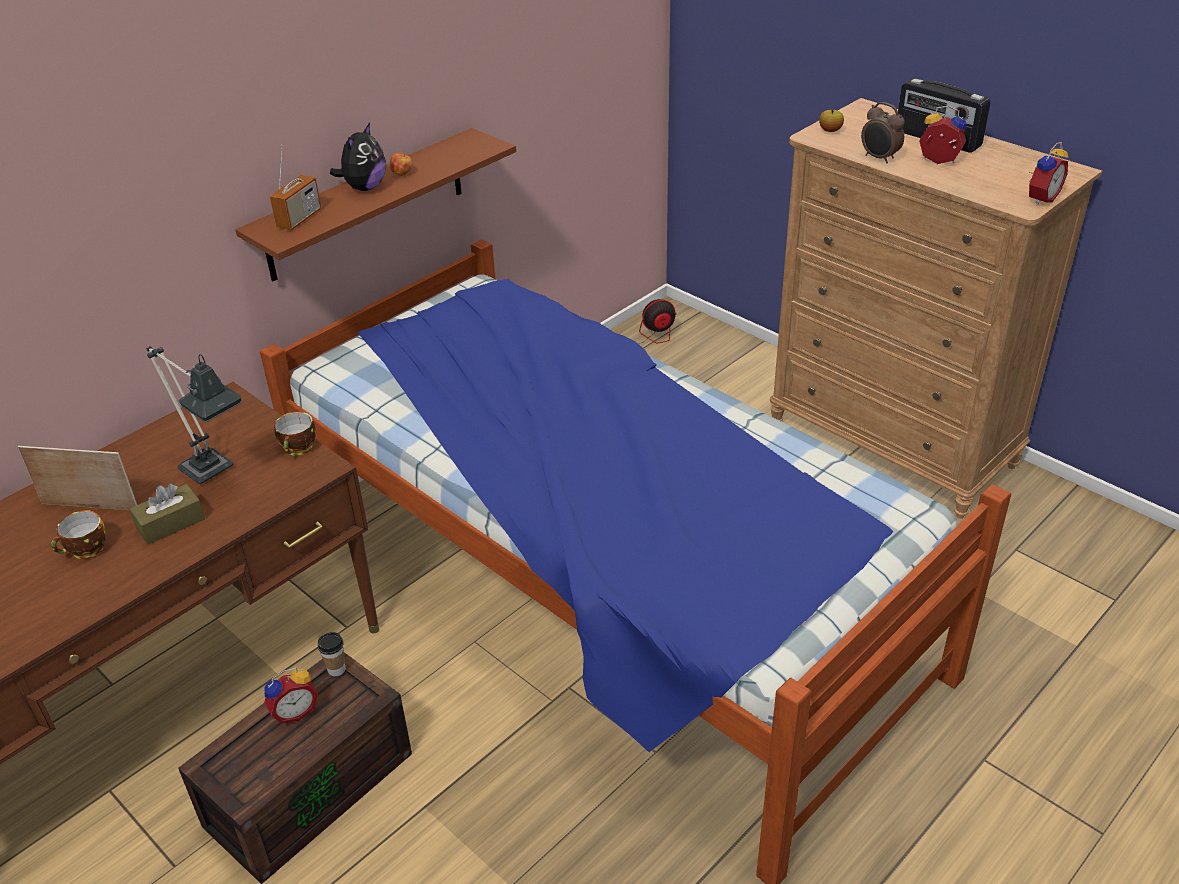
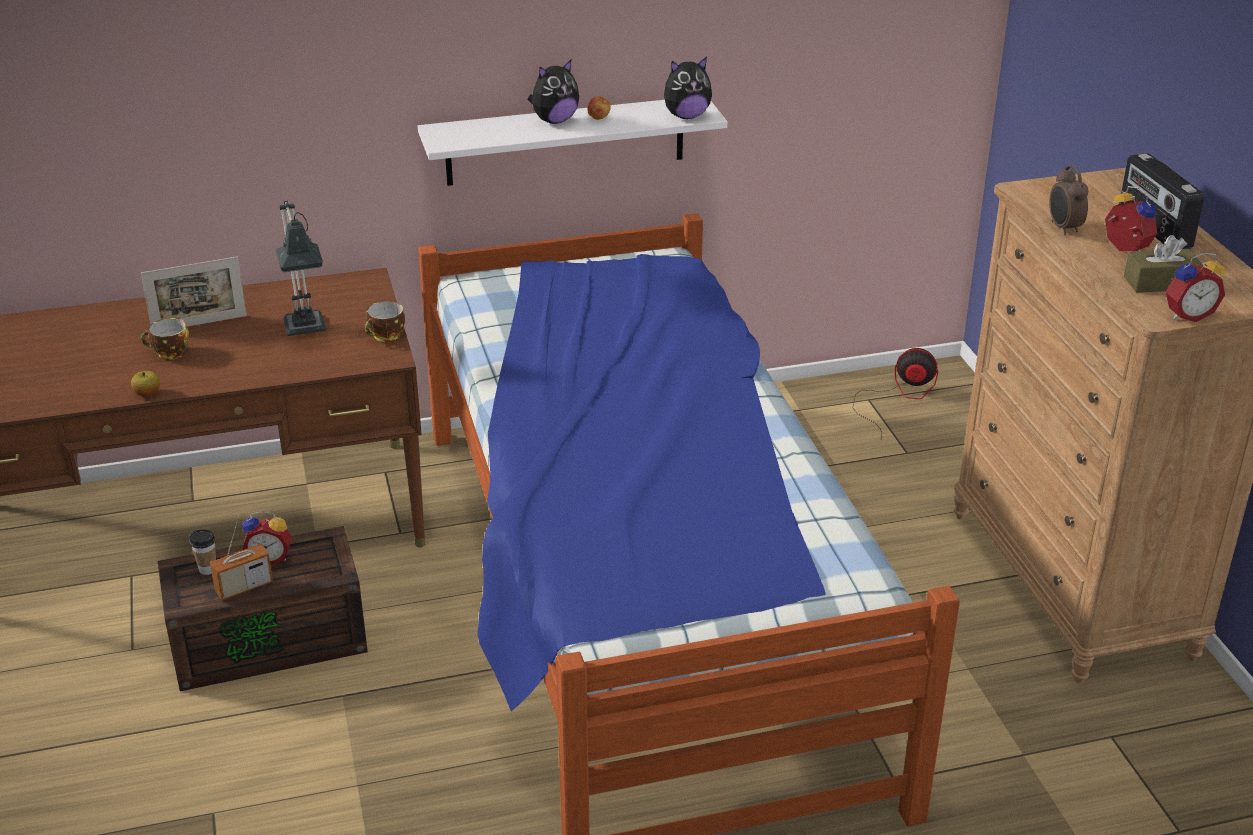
camera: 30 degrees right, 5 degrees down
picture frame [18,446,137,510] -> picture frame turned 120 degrees clockwise [141,257,247,327]
brown tissue box [129,484,205,545] -> brown tissue box moved to [1124,235,1203,293]
brown shelf [235,128,516,281] -> white shelf [418,100,727,186]
radio [270,144,321,230] -> radio moved to [210,515,273,601]
cup [318,632,345,676] -> cup moved to [189,529,216,575]
apple [819,110,844,132] -> apple moved to [131,371,160,397]
none -> plush toy [664,57,712,119]

